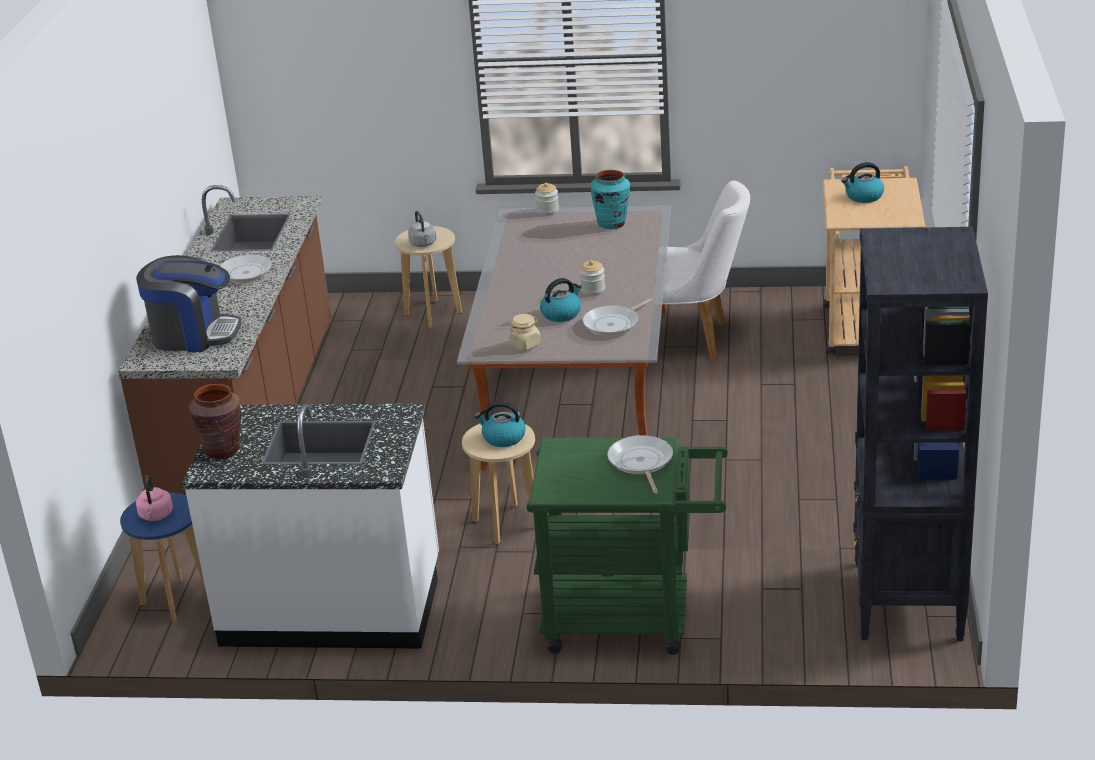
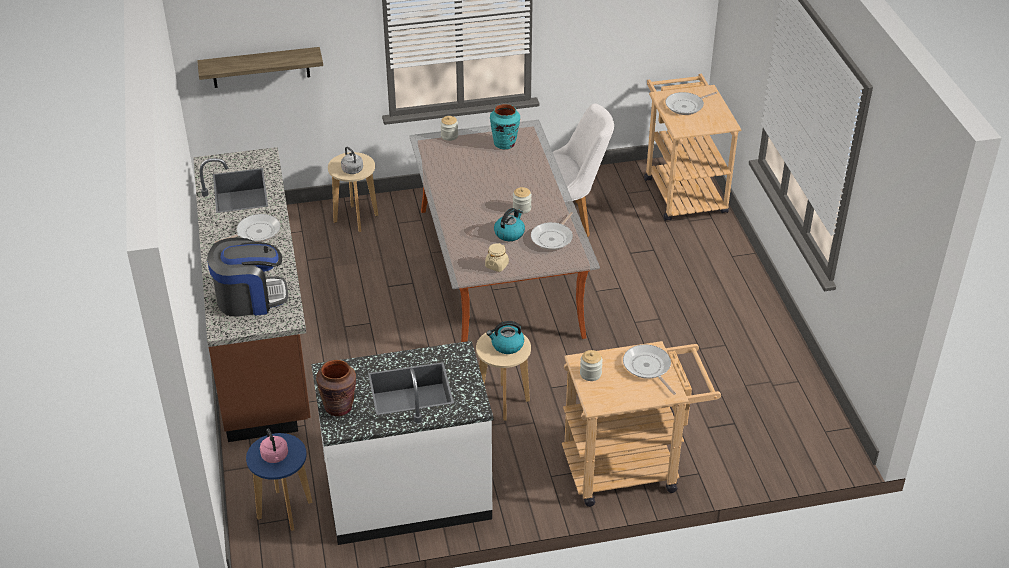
camera: 20 degrees left, 10 degrees up
green cart [526,437,728,655] -> beige cart [562,341,721,507]
kettle [841,162,884,203] -> frying pan [665,92,717,115]
black bookcase [853,227,988,641] -> none
none -> shelf [197,47,323,88]
none -> jar [580,350,603,381]

